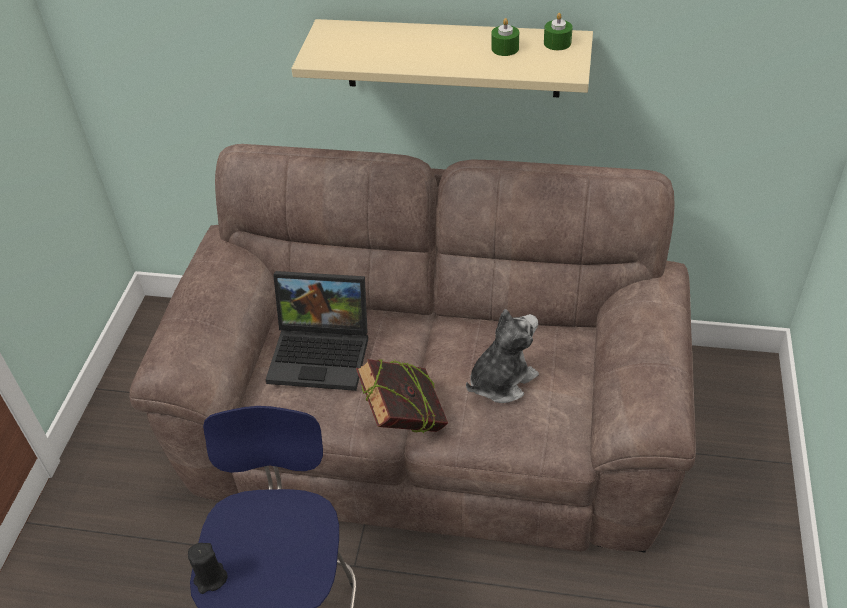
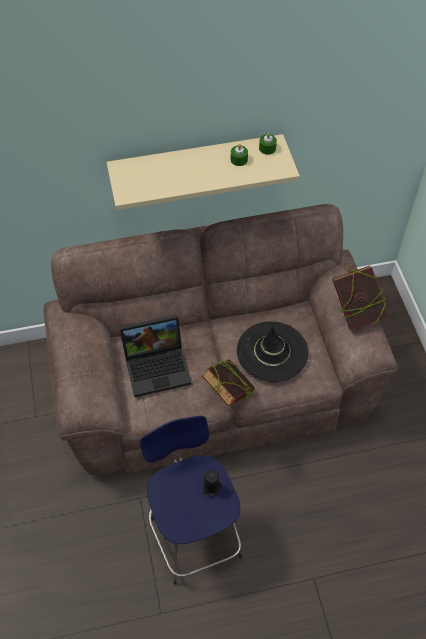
camera: 25 degrees left, 10 degrees up
black candle [188,543,228,594] -> black candle moved to [203,470,221,498]
plush toy [466,309,539,403] -> black hat [237,321,308,382]
none -> book [332,266,388,330]

